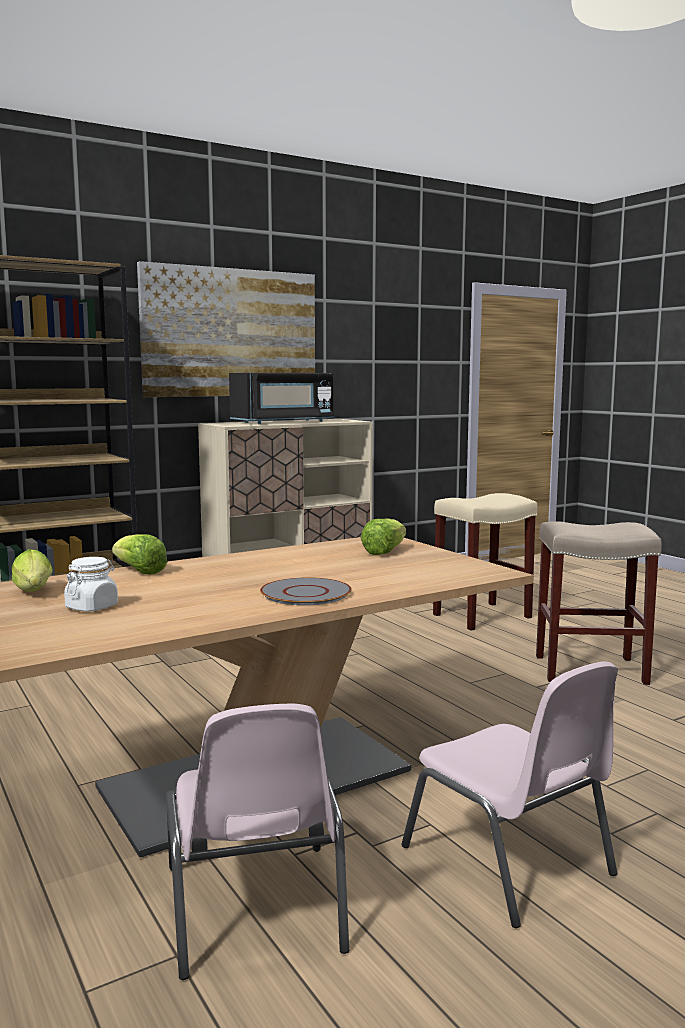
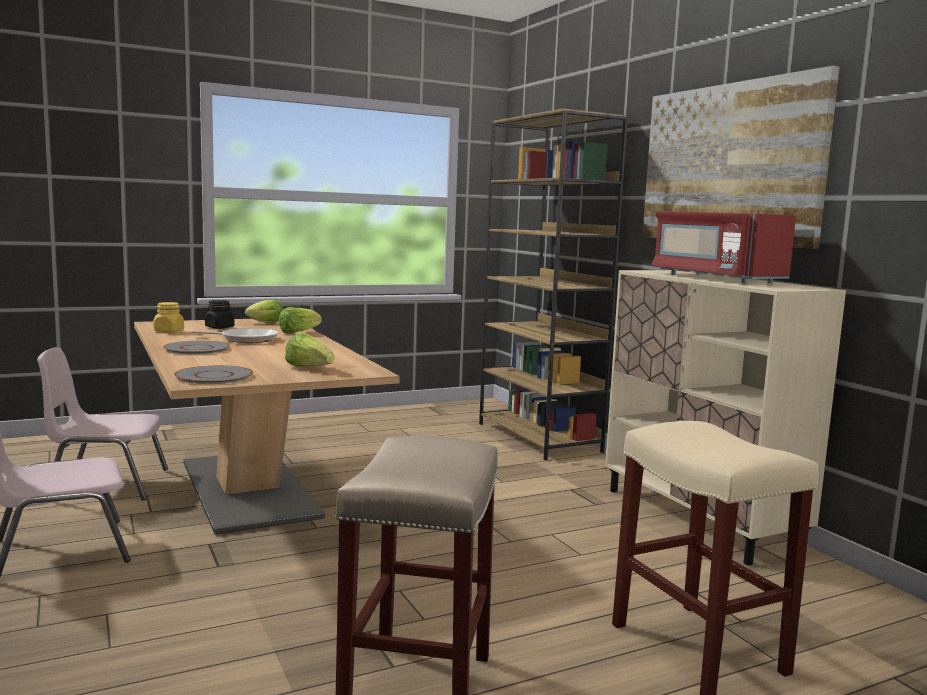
camera: 95 degrees right, 0 degrees up
white jar [64,557,118,612] -> black jar [205,300,234,329]
black microwave [229,373,334,424] -> red microwave [652,211,796,283]
none -> yellow jar [153,302,184,332]
none -> grey plate [174,365,253,384]
none -> frying pan [192,328,279,343]

